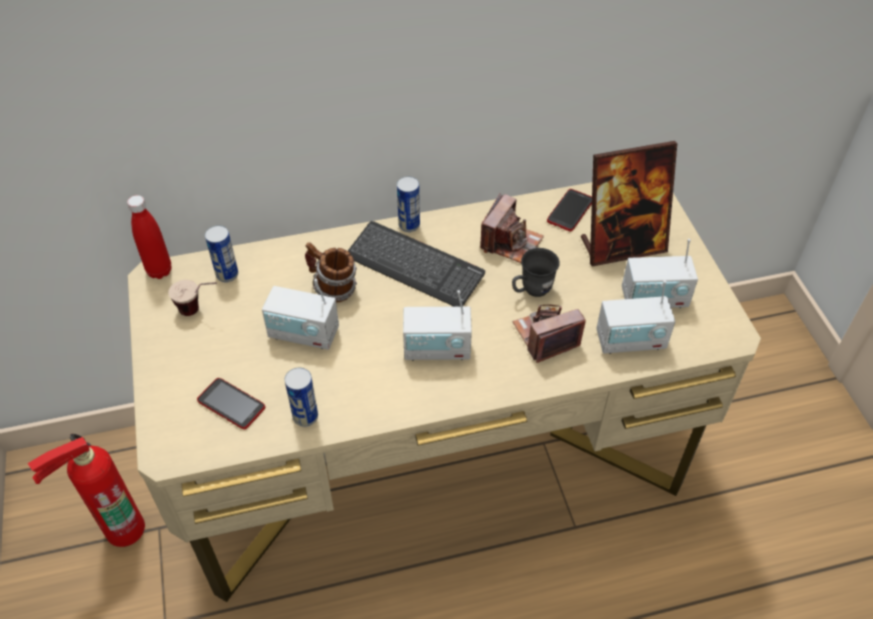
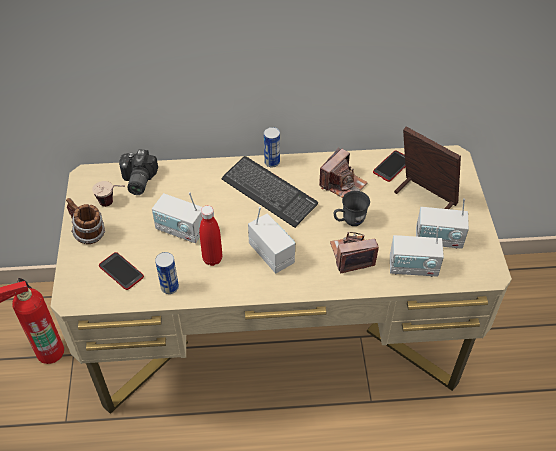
camera: 10 degrees right, 0 degrees up
red bottle [127,195,171,279] -> red bottle moved to [199,205,222,266]
can [205,225,238,282] -> camera [119,149,158,195]
mug [305,242,357,302] -> mug moved to [66,198,105,244]
radio [403,290,472,361] -> radio turned 135 degrees counterclockwise [248,207,295,273]
picture frame [581,141,677,267] -> picture frame turned 135 degrees counterclockwise [394,126,461,209]

